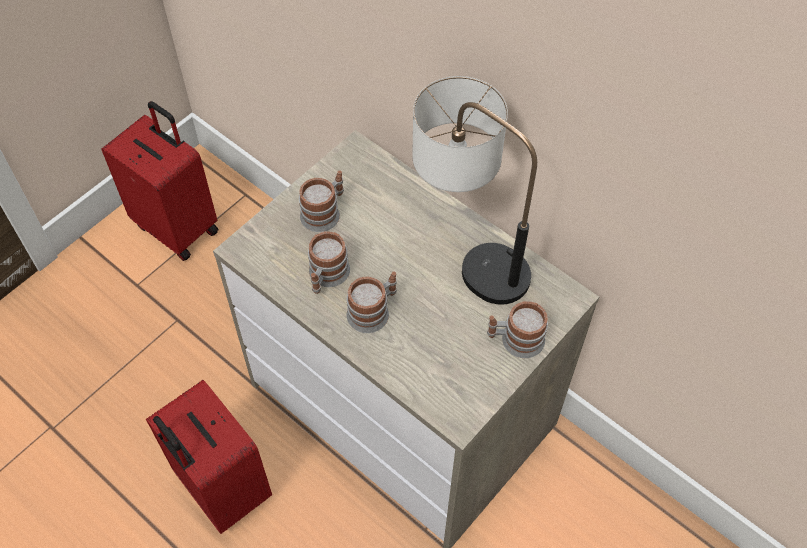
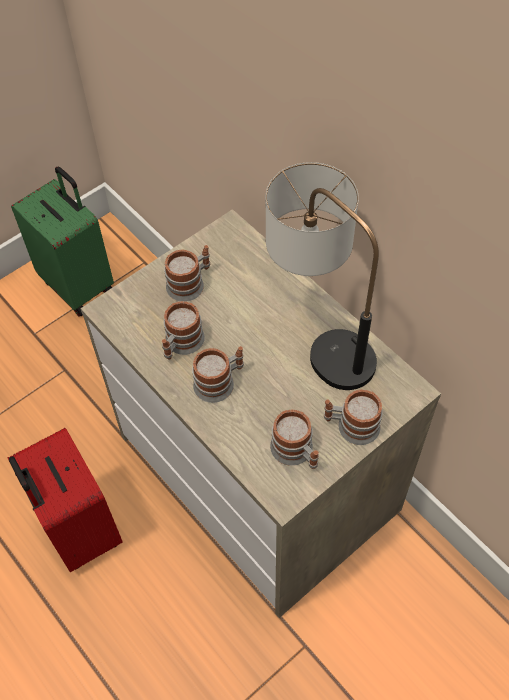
camera: 10 degrees right, 0 degrees up
red suitcase [102,101,219,261] -> green suitcase [11,166,114,317]
none -> mug [270,409,319,469]

